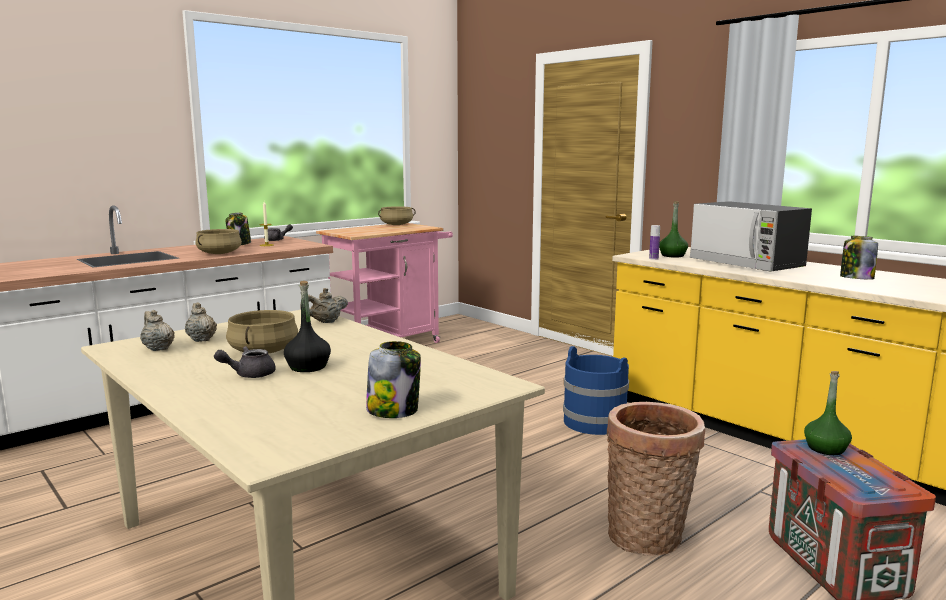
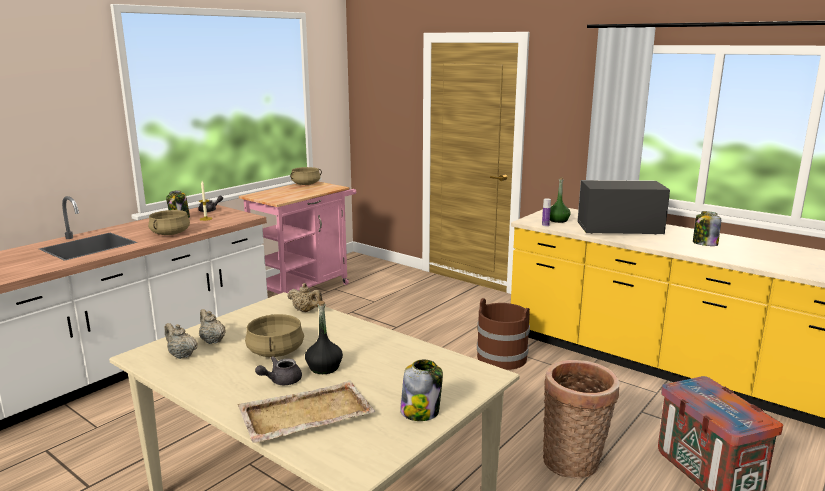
camera: 10 degrees left, 5 degrees up
beige teapot [300,288,348,323] -> beige teapot turned 105 degrees counterclockwise [288,283,322,312]
blue bucket [563,346,629,435] -> brown bucket [477,298,530,370]
microwave [690,201,812,272] -> microwave turned 135 degrees clockwise [577,180,670,235]
green bottle [804,371,852,455] -> none
none -> beige tray [238,380,376,443]

